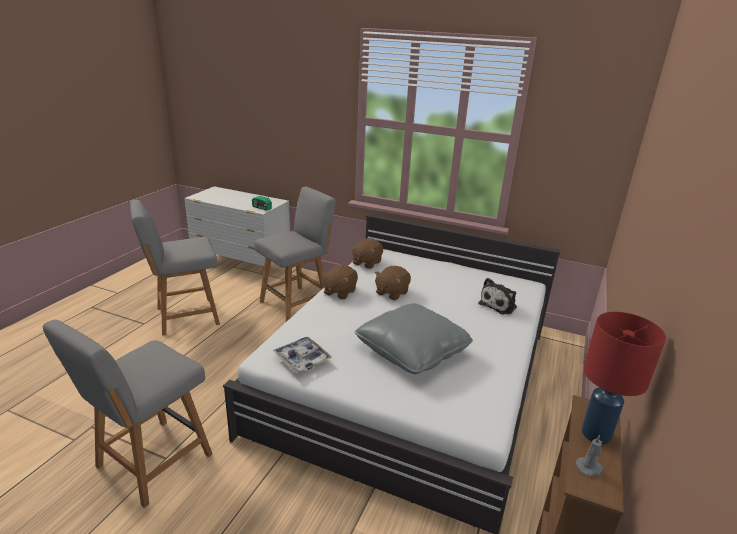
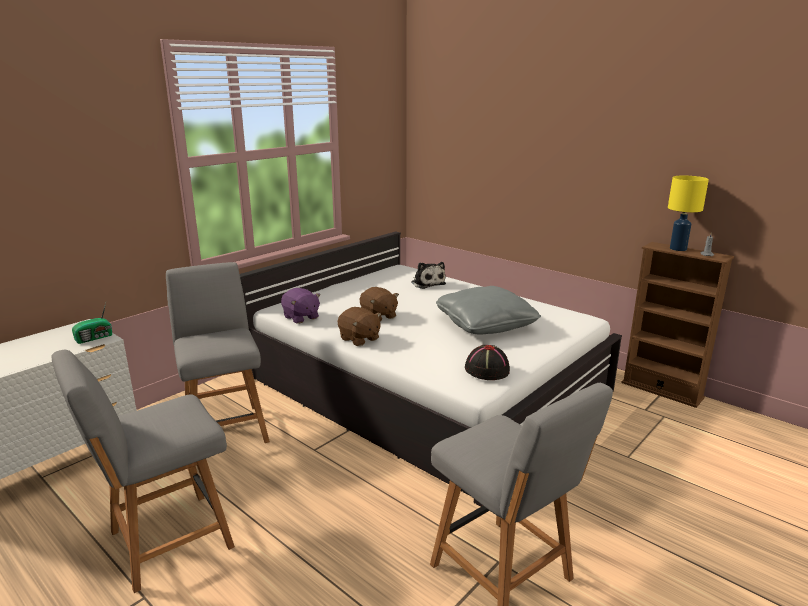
camera: 70 degrees left, 5 degrees down
grey chair [130,200,220,335] -> grey chair turned 60 degrees clockwise [51,350,235,593]
tray [272,337,332,373] -> black hat [465,345,510,380]
brown plush toy [351,238,383,269] -> purple plush toy [281,288,320,324]
red table lamp [581,312,666,445] -> yellow table lamp [668,176,709,251]

